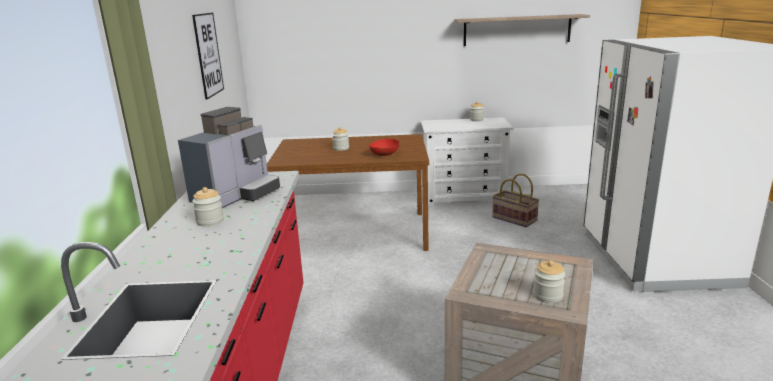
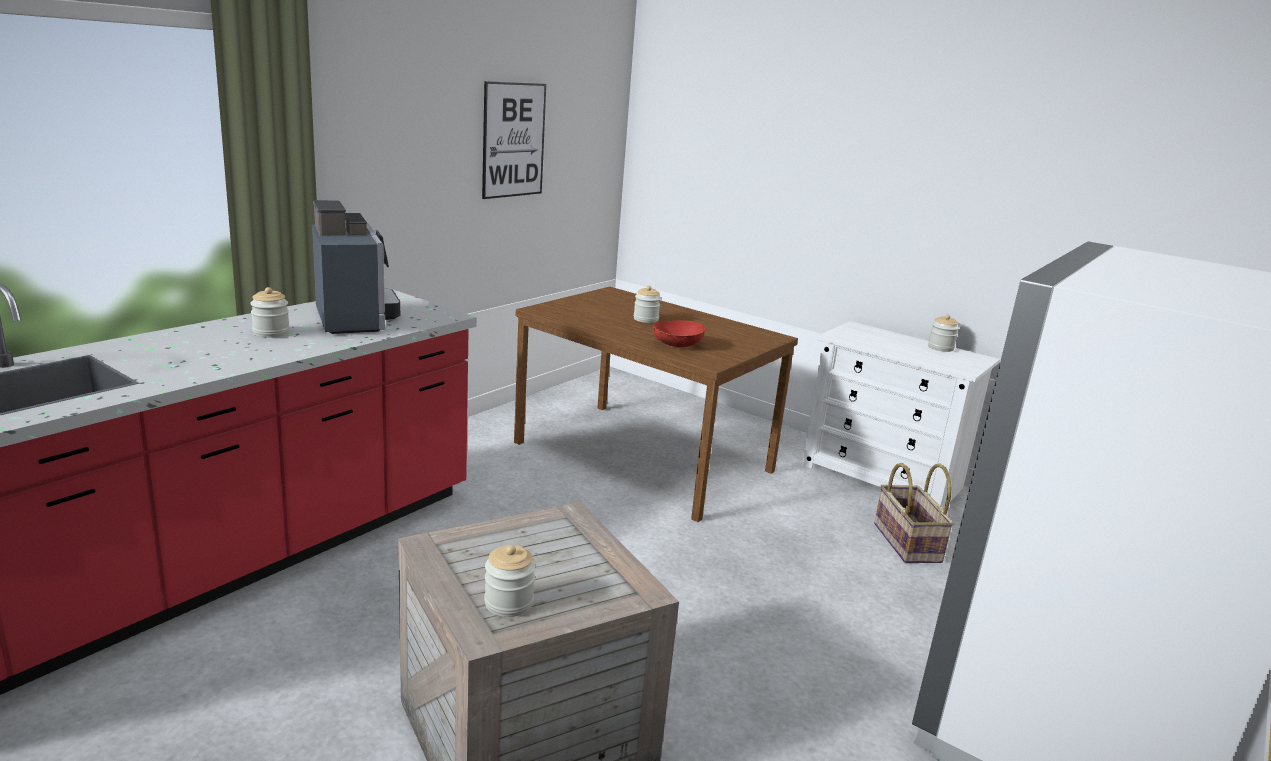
camera: 35 degrees right, 0 degrees up
coffee machine [178,107,280,208] -> coffee machine turned 90 degrees counterclockwise [312,200,400,334]
shelf [454,14,590,46] -> none

